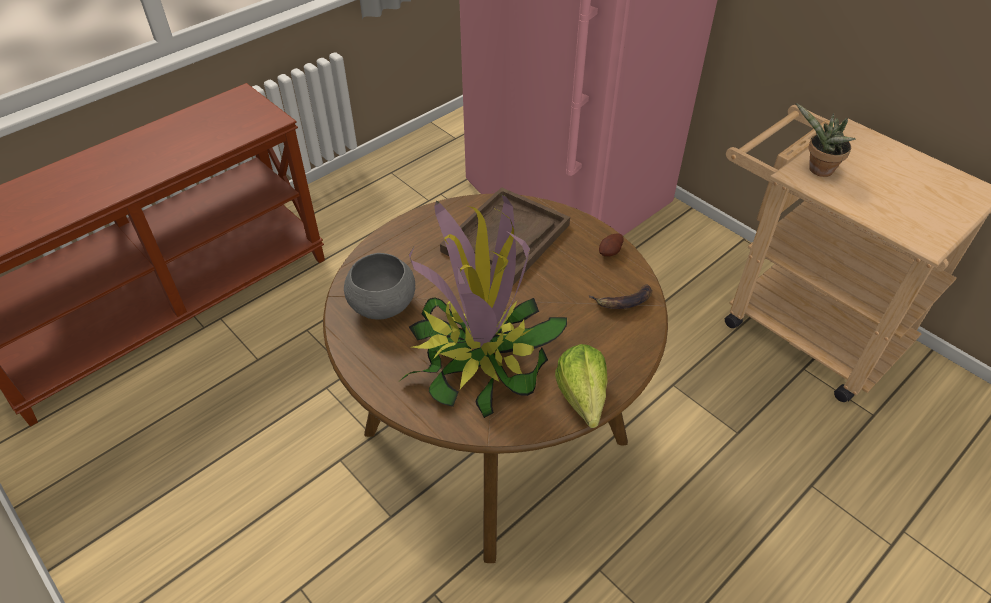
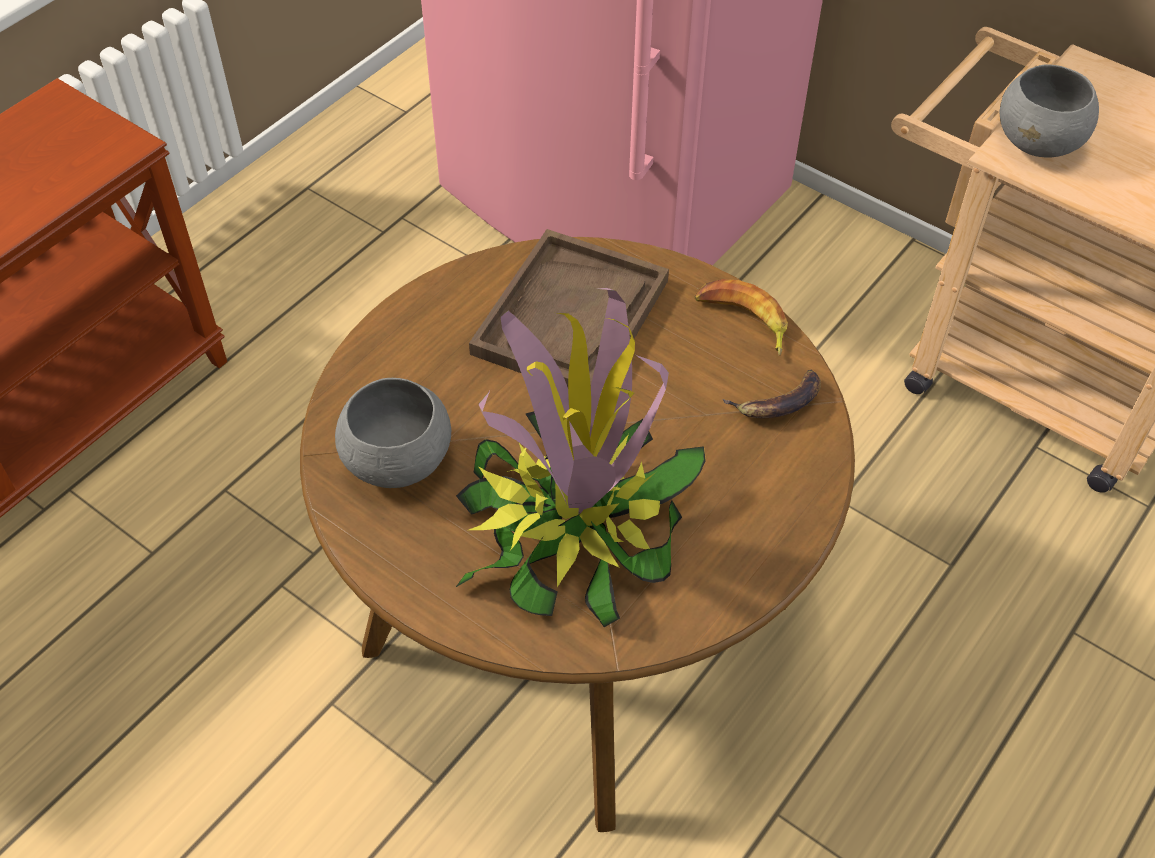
camera: 10 degrees left, 5 degrees up
lettuce [555,344,607,428] -> none
potato [599,233,624,256] -> banana [694,279,788,356]
potted plant [796,103,856,177] -> grey bowl [999,64,1099,158]

